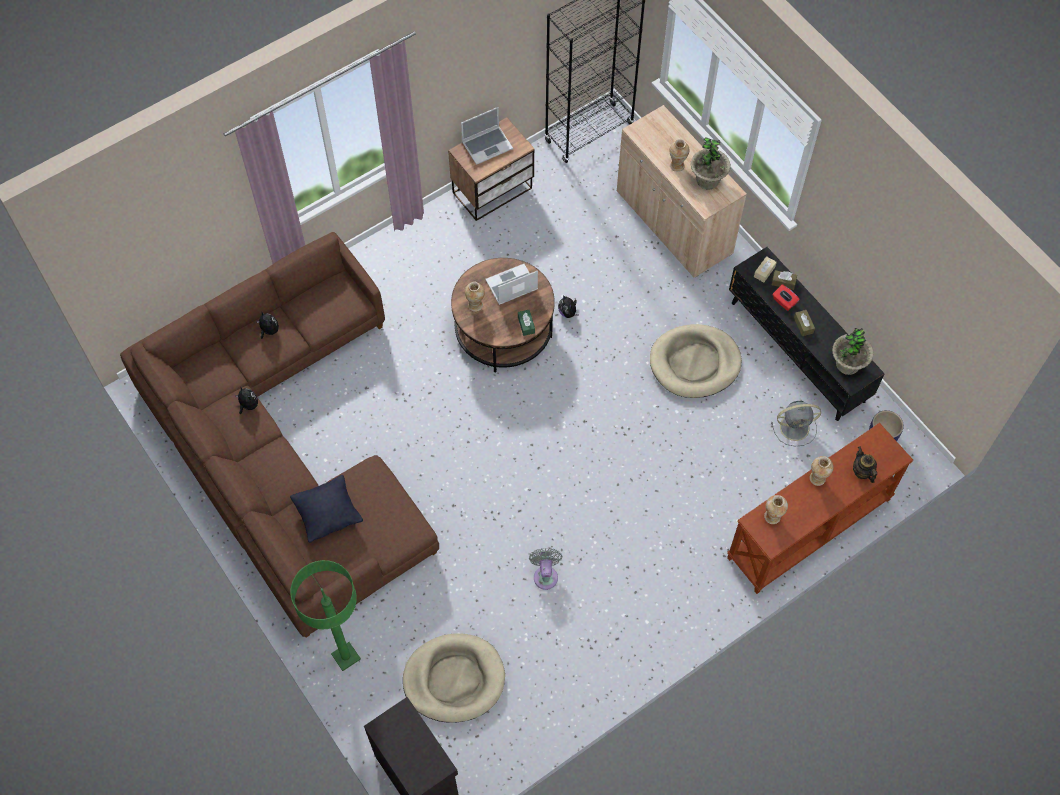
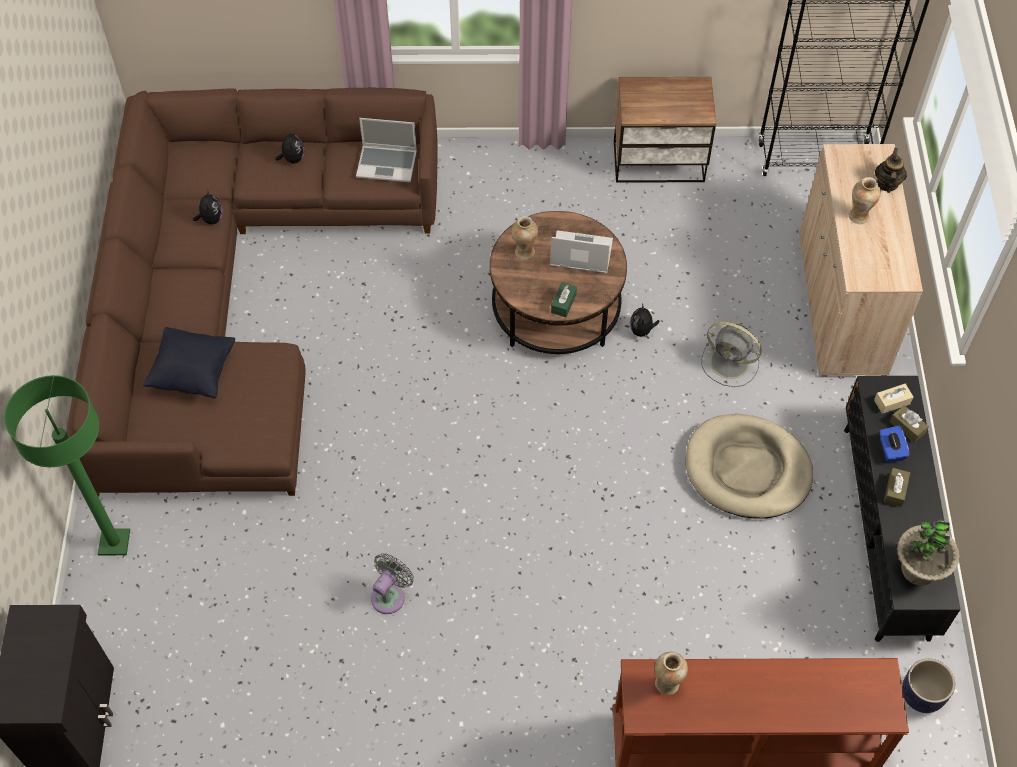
camera: 35 degrees right, 5 degrees down
beige dog bed [403,634,505,723] -> none
laptop [461,107,513,165] -> laptop moved to [356,118,417,182]
potted plant [691,137,731,190] -> none
grey fan [771,401,821,446] -> grey fan moved to [701,322,762,387]
red tissue box [772,284,800,311] -> blue tissue box [880,425,910,462]
vase [810,456,834,486] -> none
teapot [853,447,877,483] -> teapot moved to [875,148,907,193]

